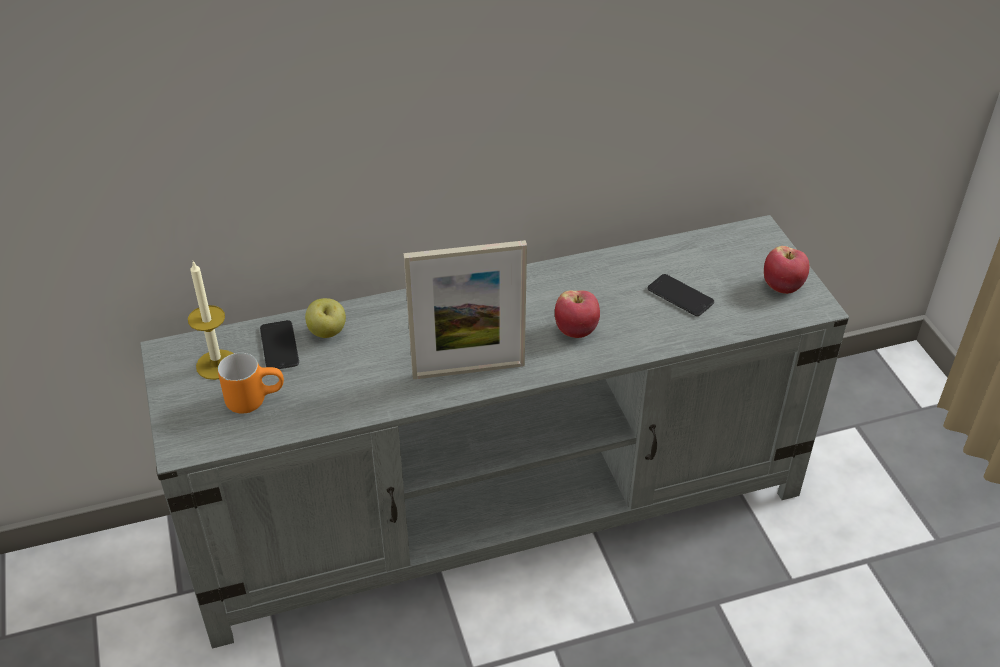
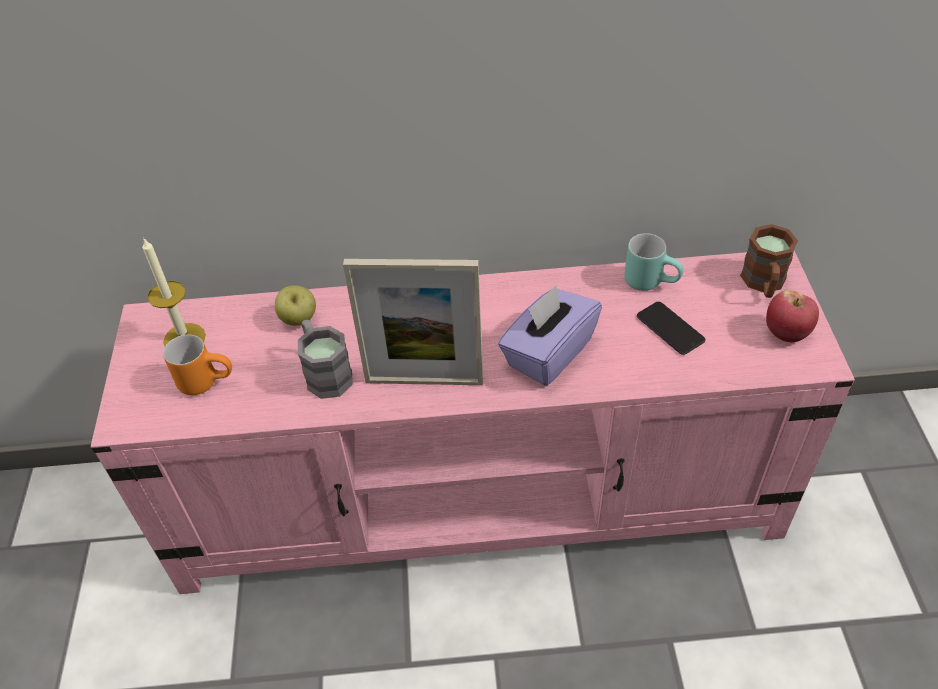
camera: 15 degrees right, 5 degrees up
grey tv stand [140,215,849,649] -> pink tv stand [91,251,855,594]
phone [260,320,299,369] -> none
apple [555,290,600,338] -> purple tissue box [498,285,602,386]
none -> grey mug [298,320,353,399]
none -> turquoise mug [624,233,684,291]
none -> brown mug [740,224,798,298]

